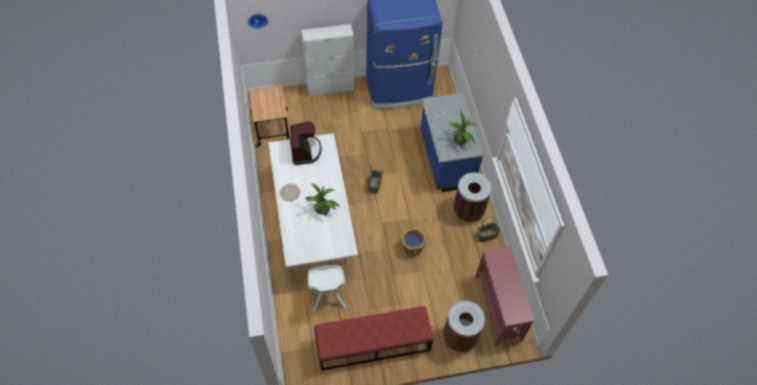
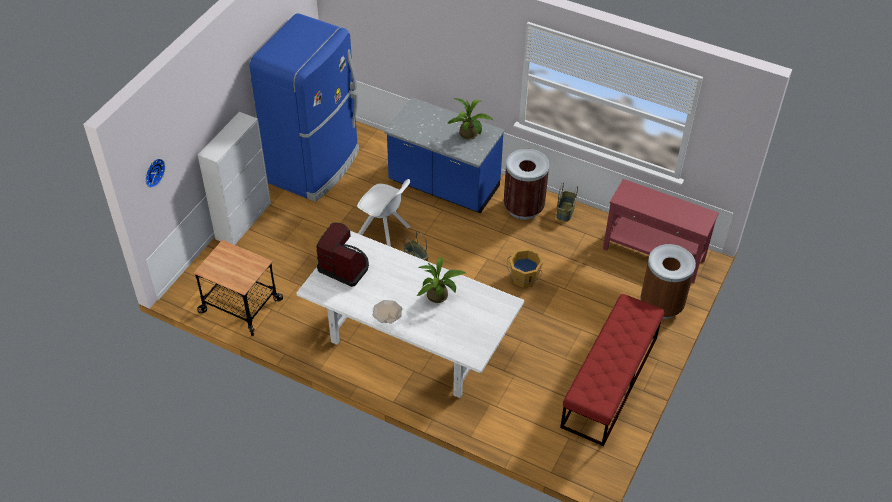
camera: 50 degrees left, 10 degrees down
white chair [308,265,346,312] -> white chair moved to [357,179,411,247]

